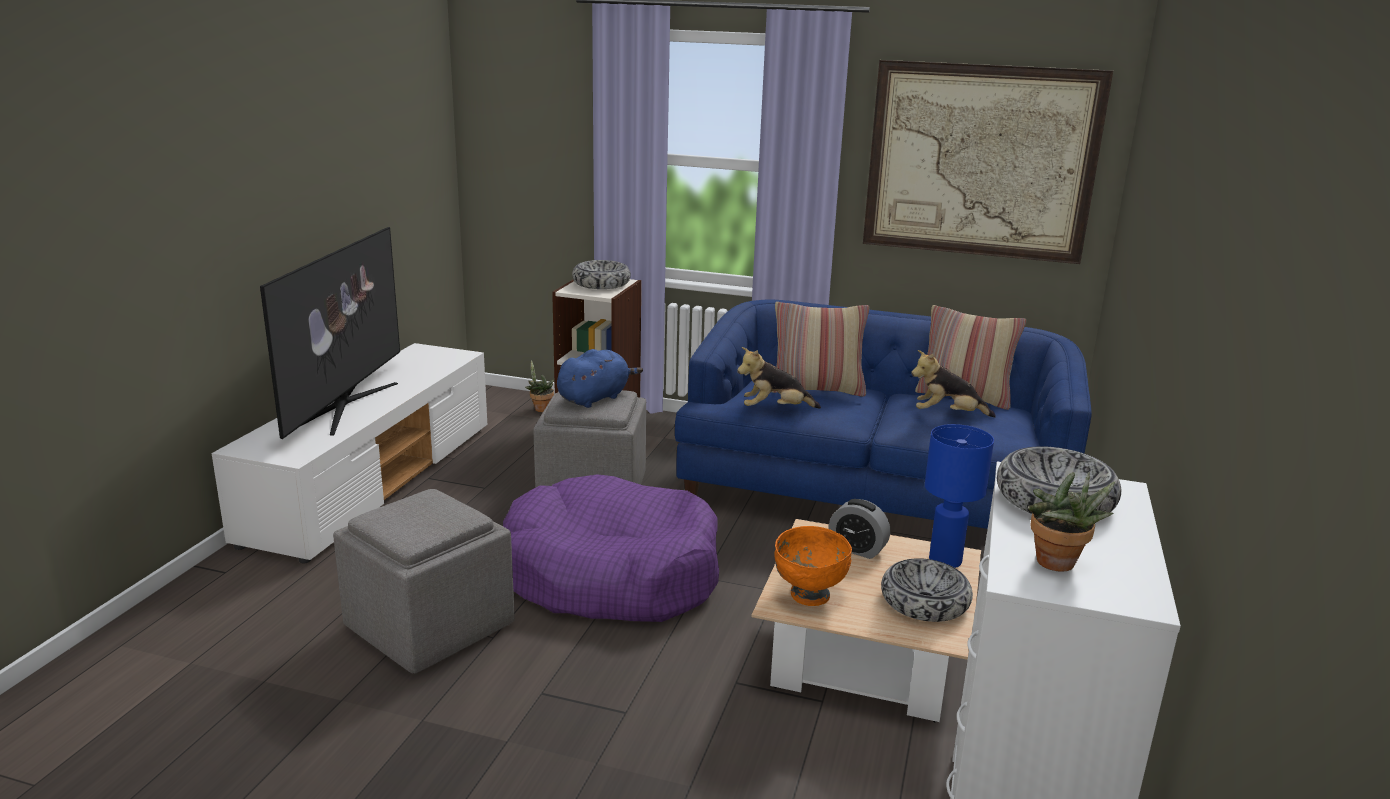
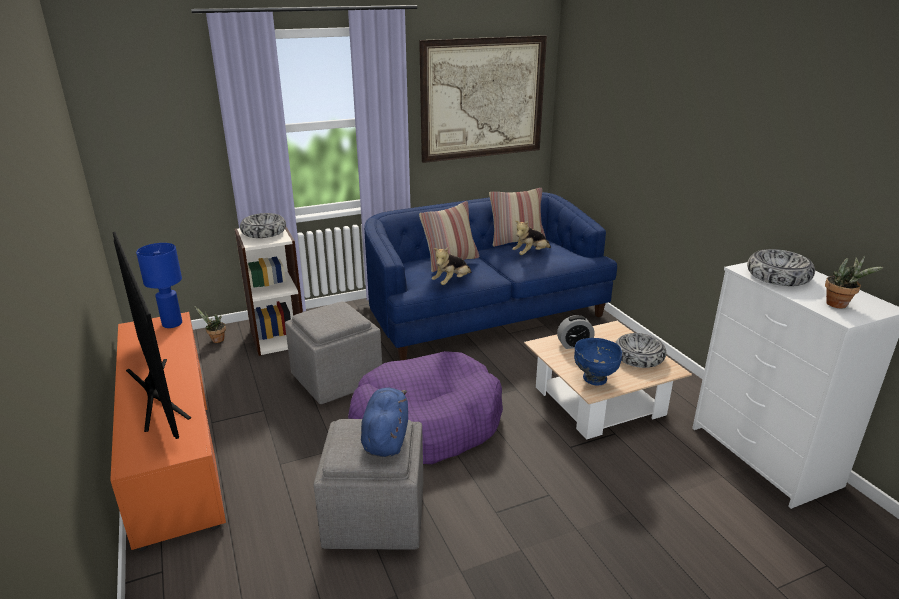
camera: 40 degrees left, 5 degrees up
white tv stand [212,343,487,563] -> orange tv stand [110,312,226,551]
blue plush toy [557,349,643,408] -> blue plush toy moved to [361,388,408,457]
orange bowl [774,526,852,606] -> blue bowl [574,338,622,386]
blue table lamp [925,424,994,568] -> blue table lamp moved to [136,243,182,328]

